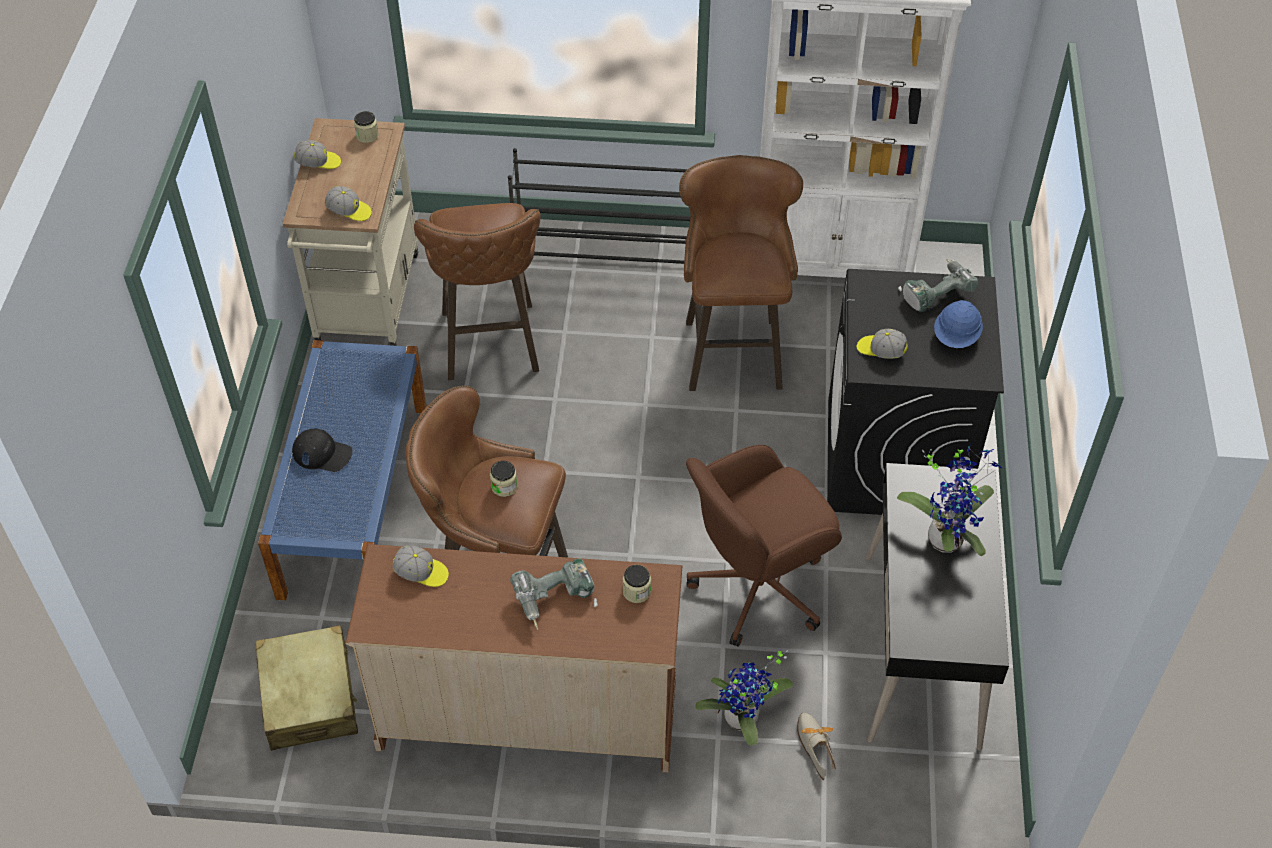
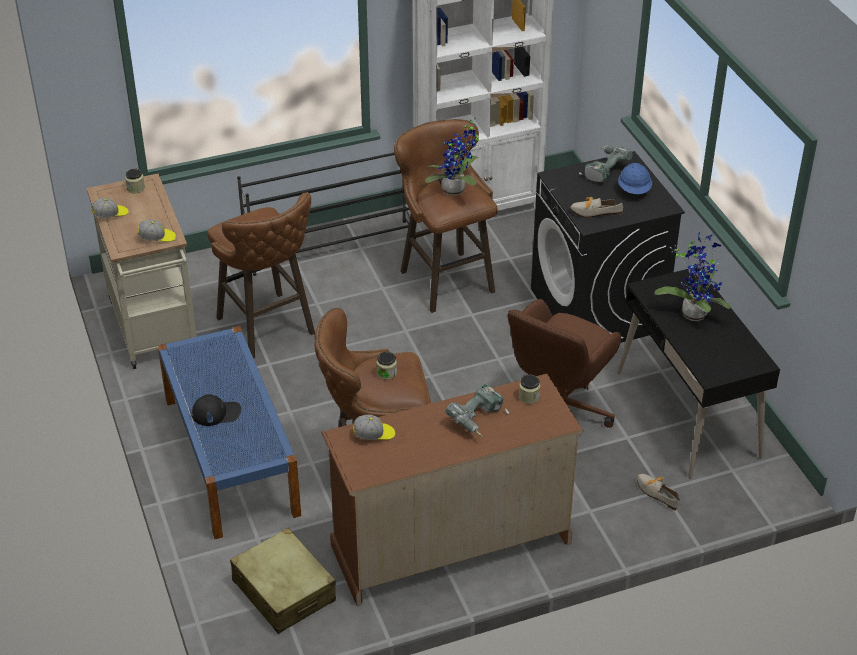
camera: 25 degrees left, 10 degrees down
potted plant [695,650,793,746] -> potted plant moved to [425,118,479,196]
cap [857,329,908,359] -> shoe [570,197,623,218]

